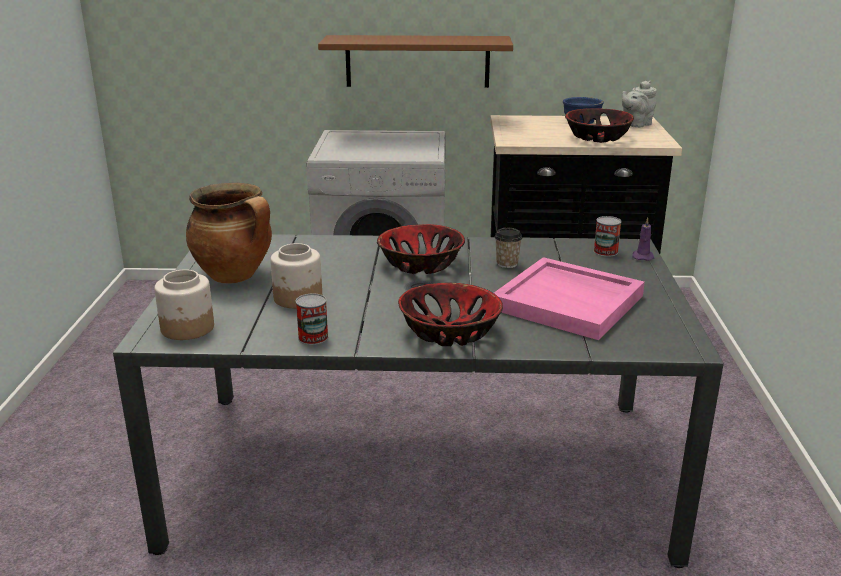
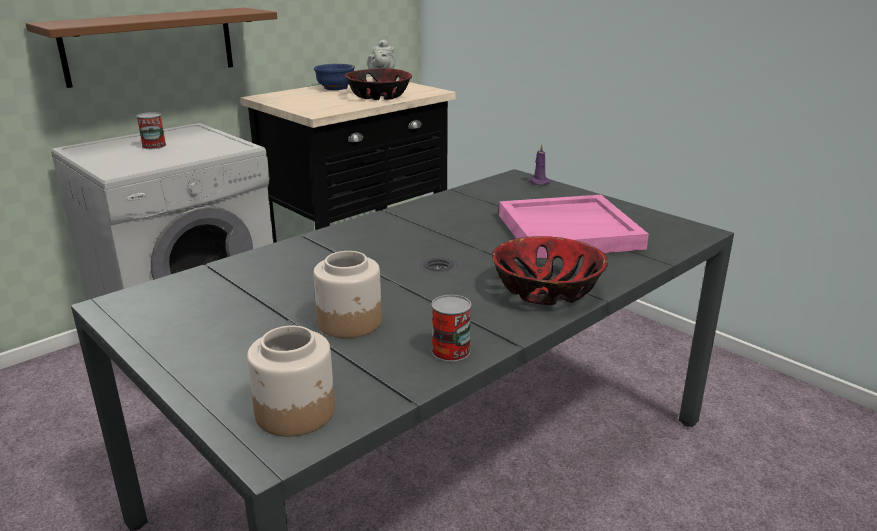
camera: 45 degrees left, 0 degrees up
cooking pot [186,183,272,283] -> none
bowl [377,224,465,274] -> none
cup [495,228,522,268] -> none
can [594,216,622,257] -> can moved to [137,112,166,149]

